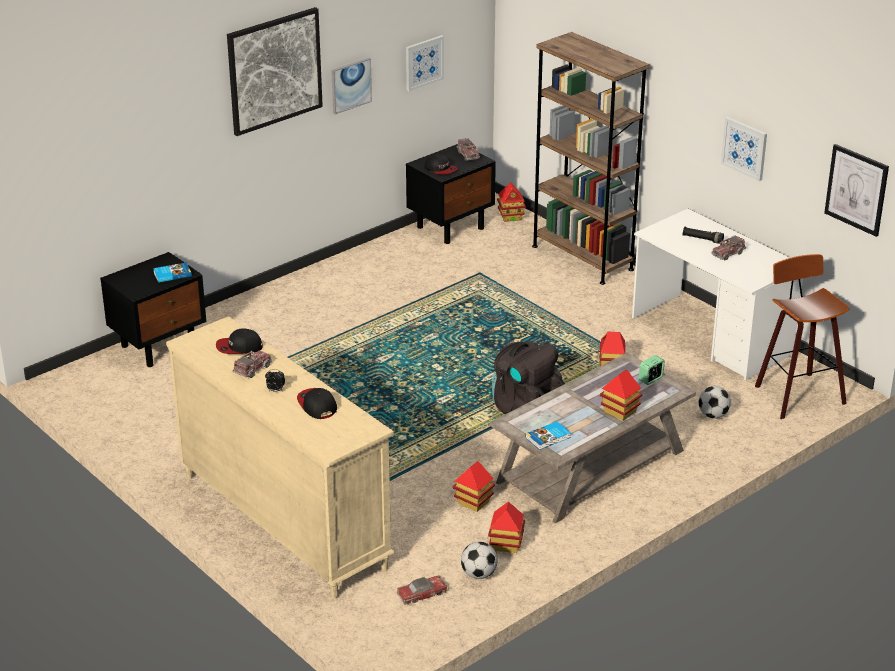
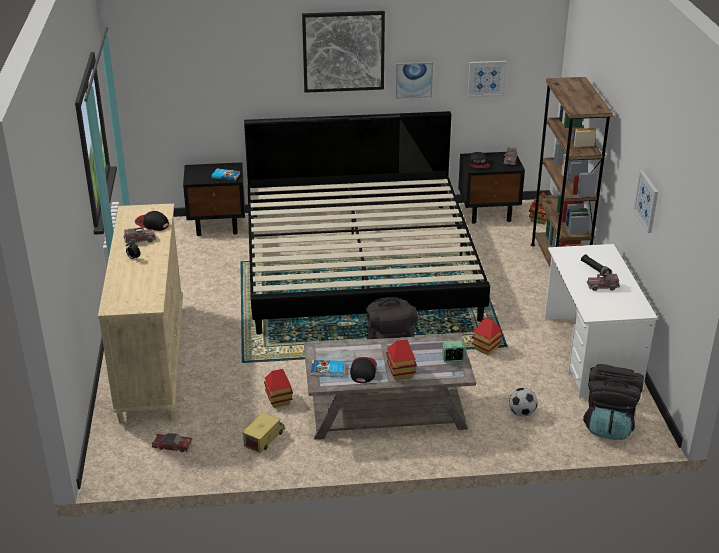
camera: 35 degrees right, 0 degrees up
cap [297,388,337,419] -> cap moved to [350,357,377,383]
football [461,542,498,579] -> none
toy house [488,502,525,553] -> toy truck [242,412,285,453]
stool [755,254,850,419] -> black backpack [583,364,644,440]
picture [824,144,889,237] -> none
none -> bed [244,111,490,335]

